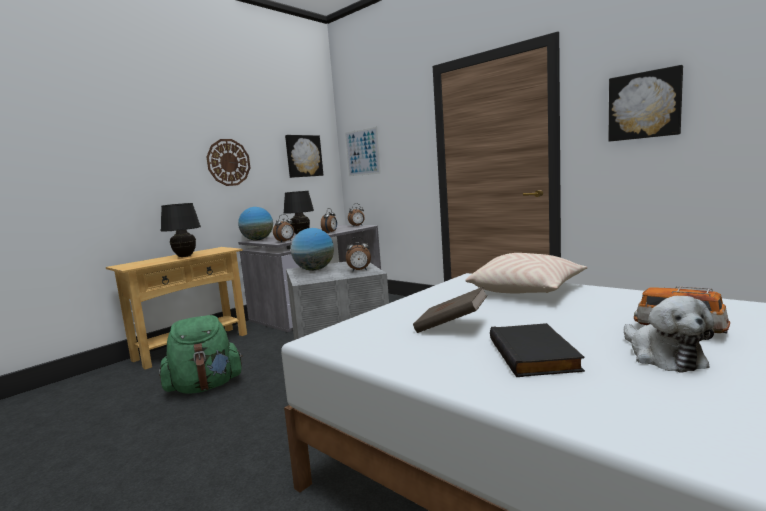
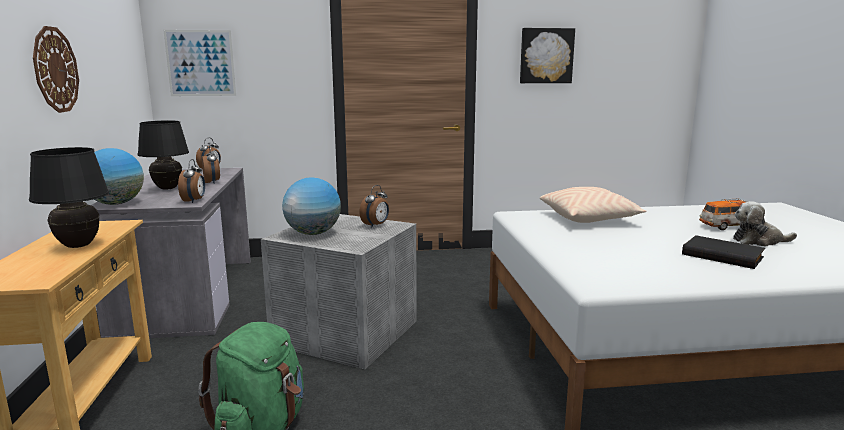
camera: 50 degrees left, 5 degrees up
picture [285,135,323,178] -> none
brown book [413,287,488,333] -> none
plush toy [624,296,714,373] -> plush toy turned 150 degrees clockwise [733,201,797,246]

